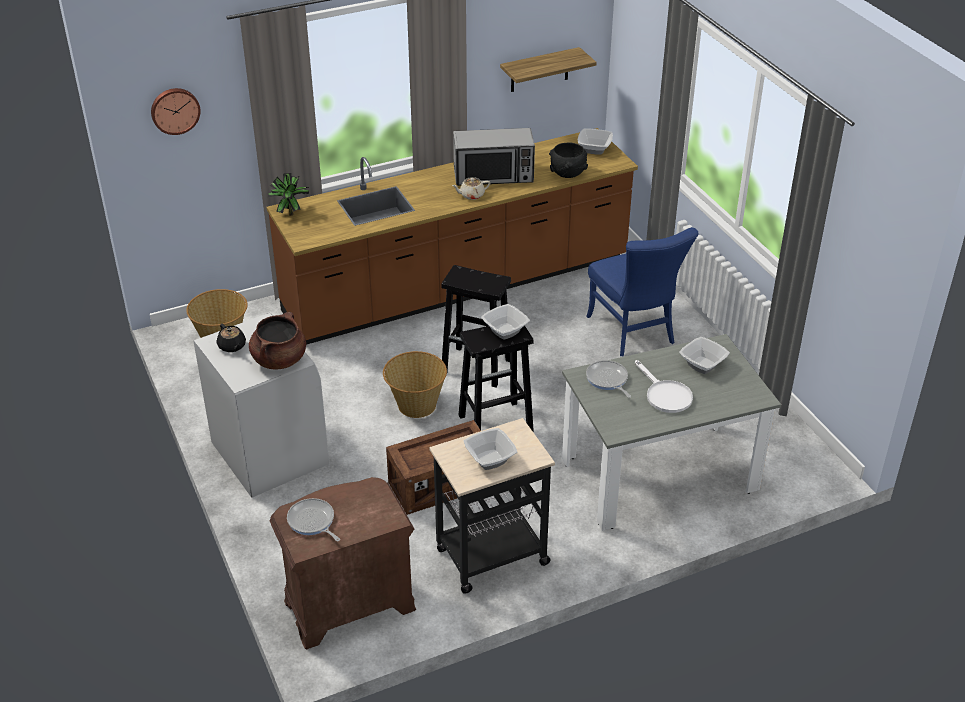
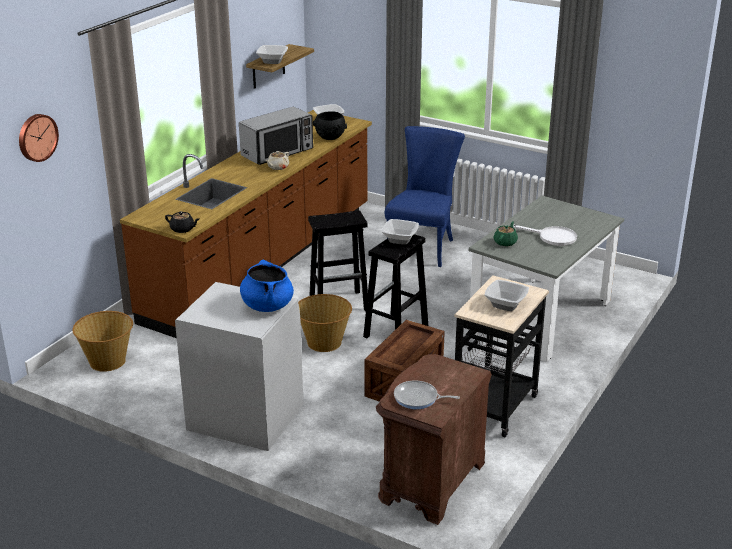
camera: 35 degrees left, 10 degrees down
black teapot [217,324,246,352] -> black teapot moved to [165,211,199,233]
brown cooking pot [249,312,306,370] -> blue cooking pot [240,260,294,312]
potted plant [268,173,309,216] -> none
frying pan [586,360,631,398] -> green teapot [493,221,518,246]
blue chair [587,227,699,357] -> blue chair turned 105 degrees counterclockwise [385,126,465,267]
bowl [679,337,730,374] -> bowl moved to [256,45,288,64]

